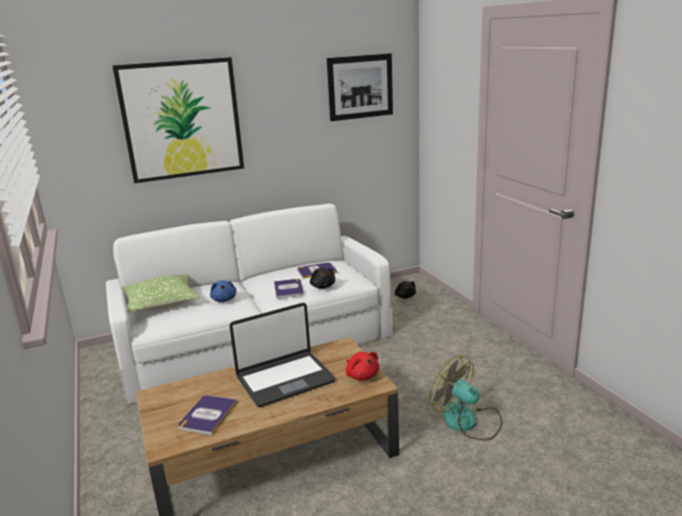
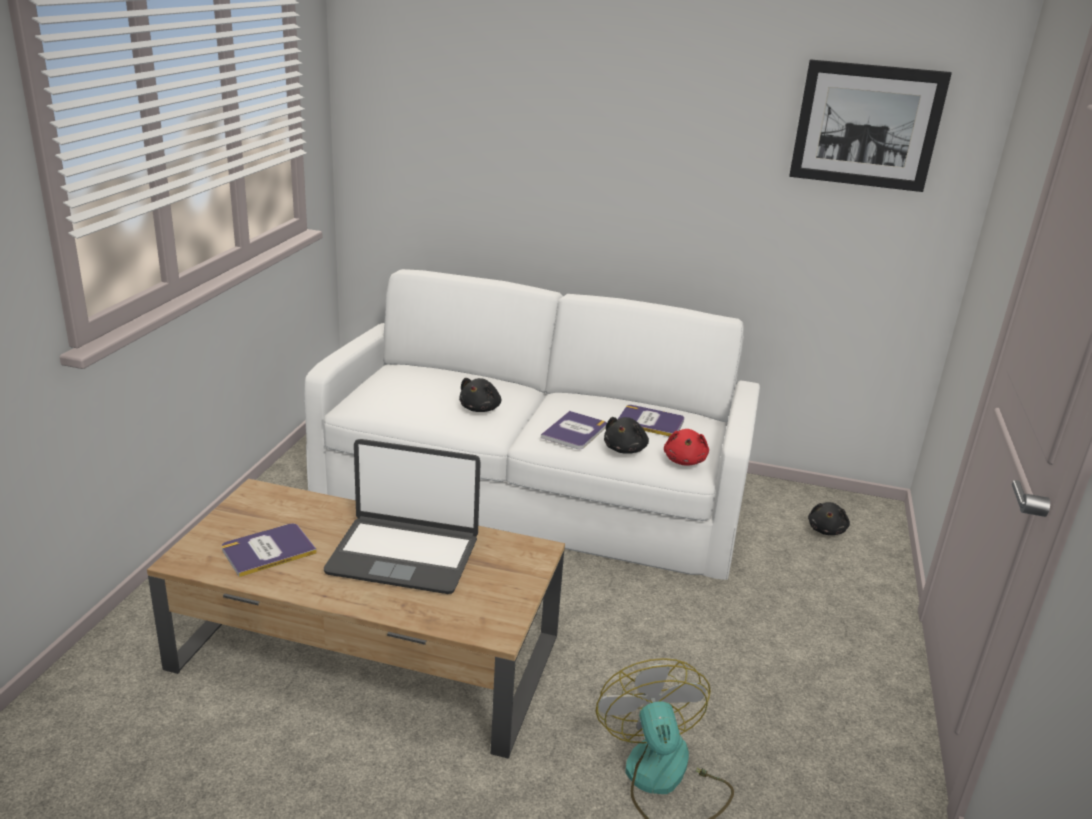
camera: 35 degrees right, 5 degrees up
picture [112,57,244,183] -> none
pillow [122,275,199,313] -> none
blue plush toy [210,280,237,302] -> black plush toy [459,378,501,412]
red plush toy [346,352,380,380] -> red plush toy moved to [664,429,709,466]

